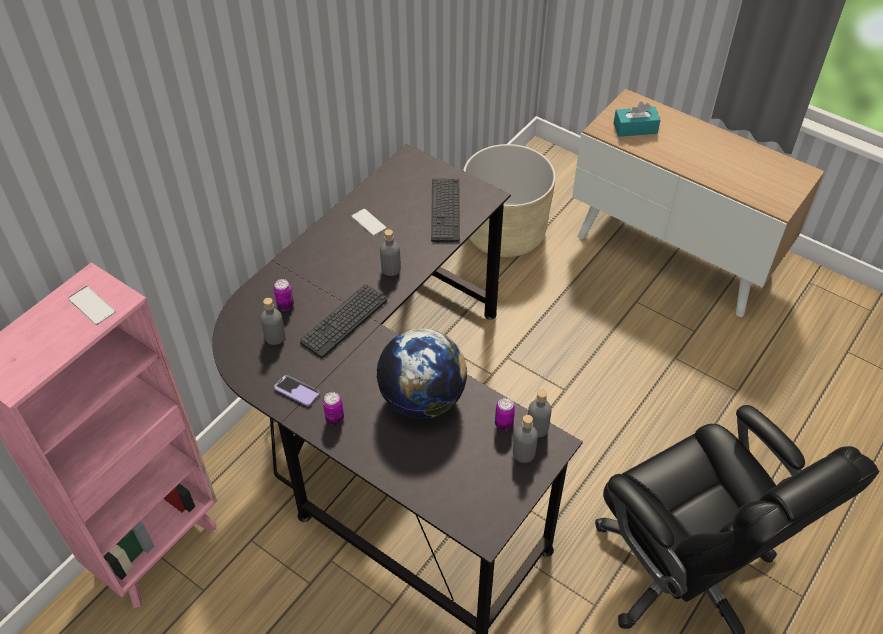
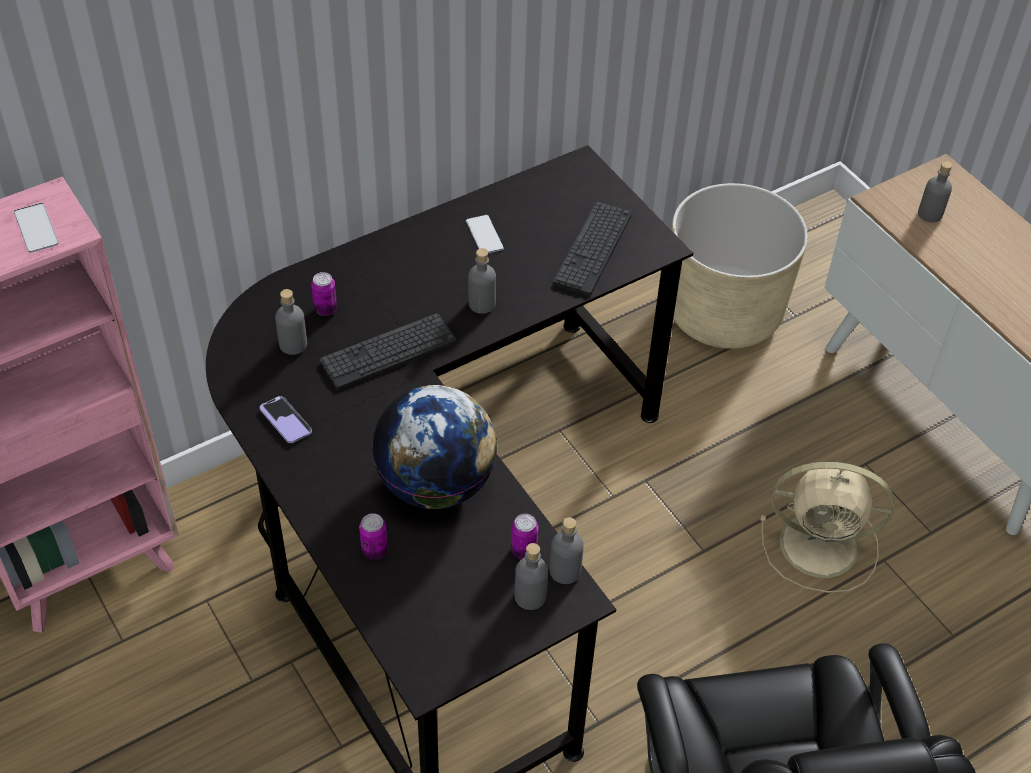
camera: 20 degrees right, 0 degrees up
can [323,392,344,425] -> can moved to [359,513,388,560]
turquoise tissue box [613,102,660,137] -> grey bottle [918,161,952,223]
none -> beige fan [761,462,894,593]

